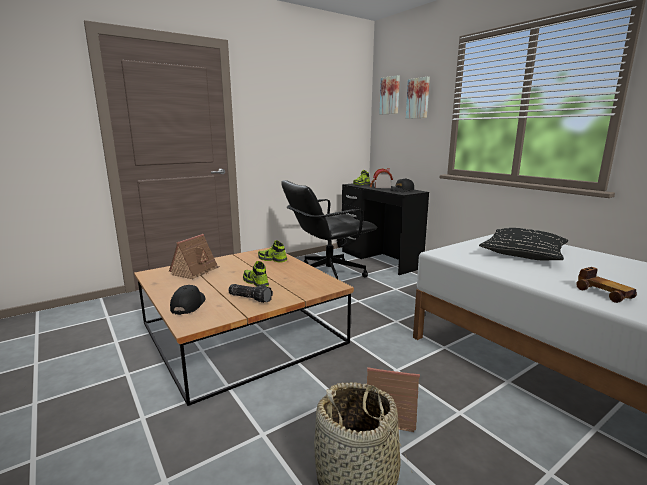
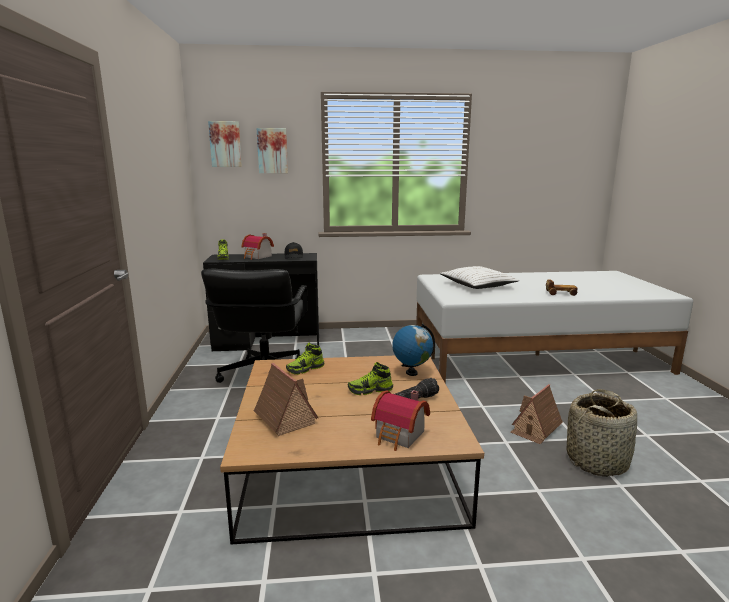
camera: 60 degrees left, 0 degrees up
black cap [170,285,205,315] -> toy house [371,390,430,451]
black pillow [479,228,568,261] -> white pillow [440,266,519,289]
none -> globe [392,324,435,376]

